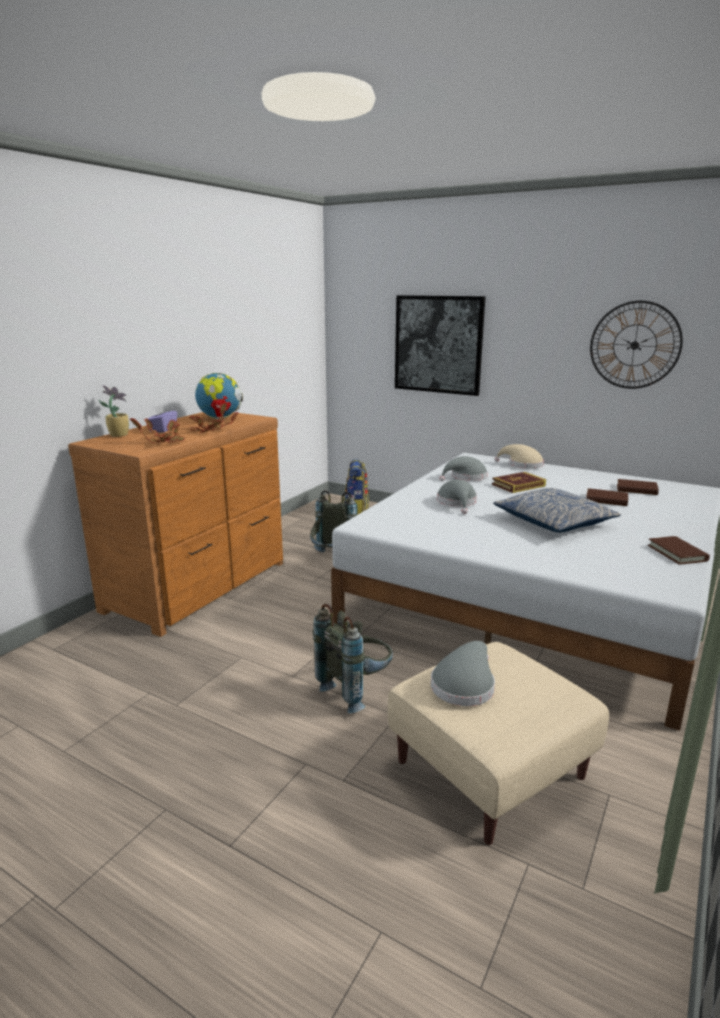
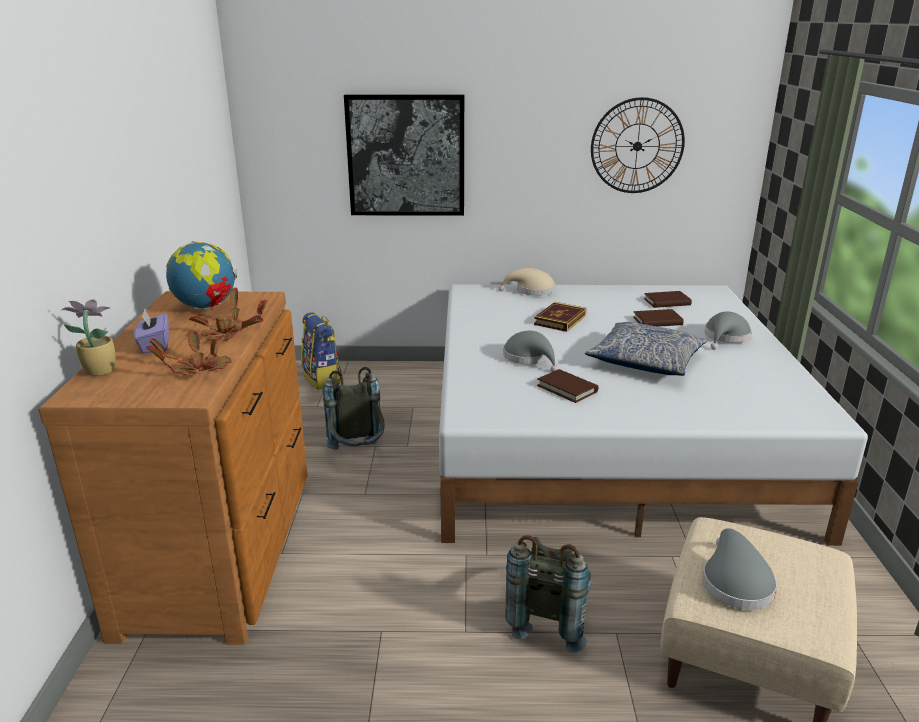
camera: 30 degrees left, 5 degrees up
grey hat [439,456,488,481] -> grey hat moved to [704,312,752,350]
brown book [648,536,710,565] -> brown book moved to [537,369,598,403]

